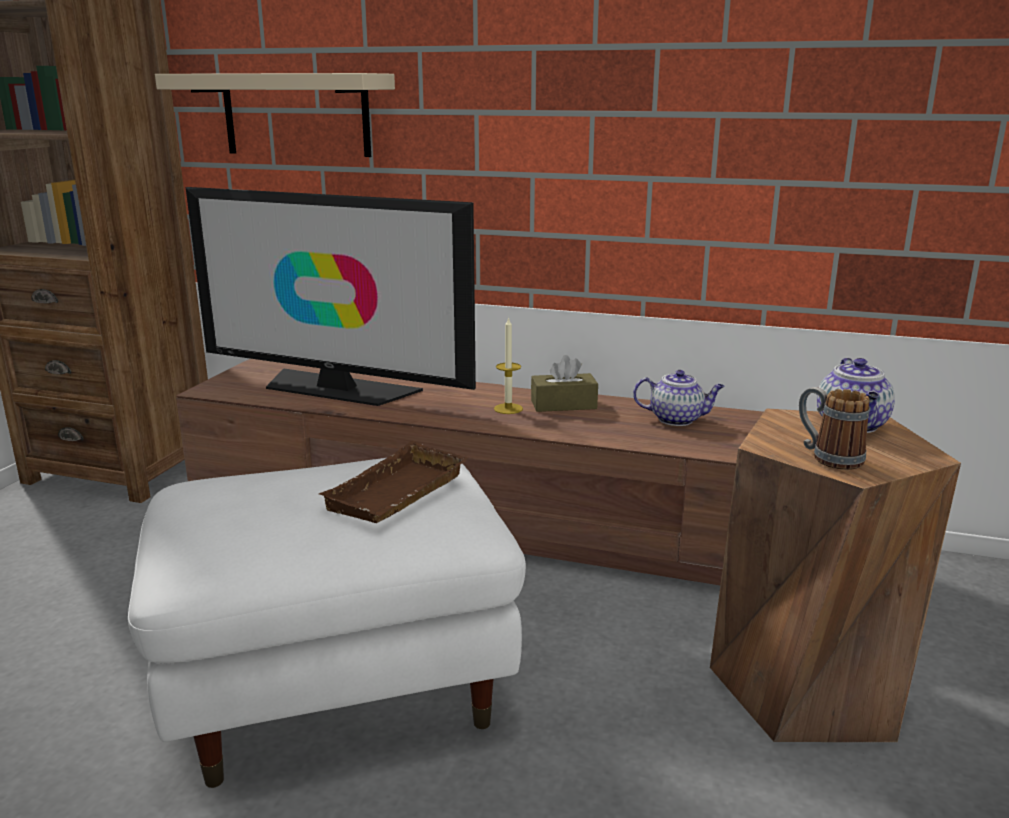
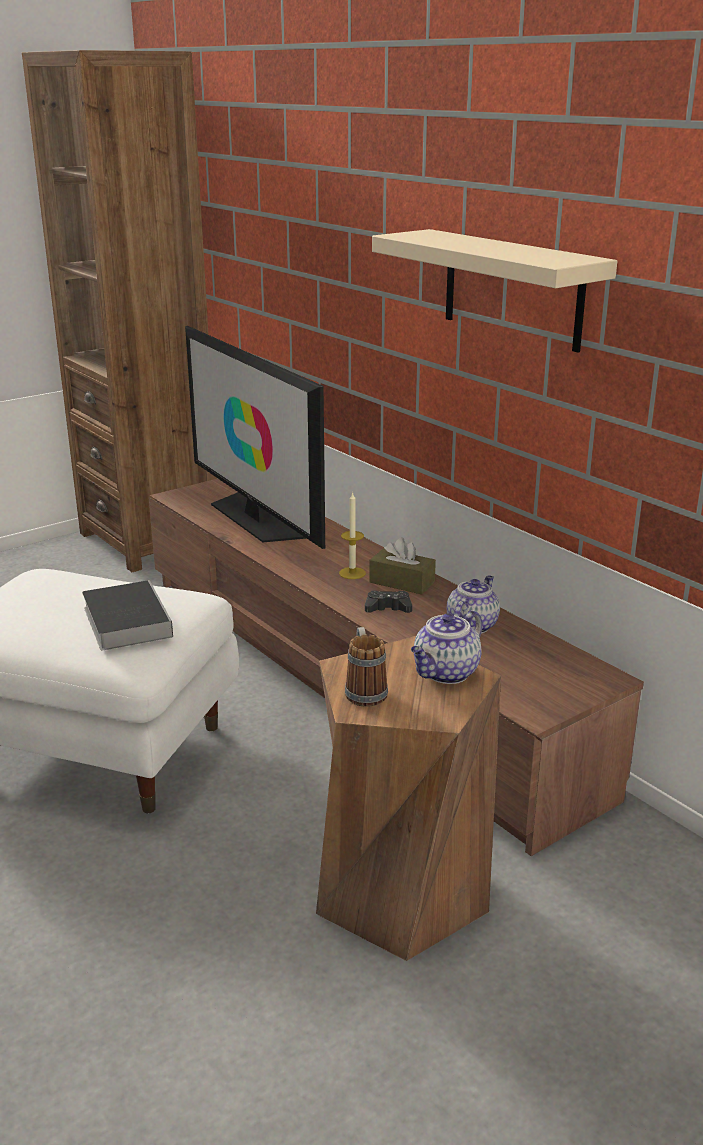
camera: 35 degrees right, 5 degrees up
beige shelf [155,73,395,157] -> beige shelf moved to [372,229,617,352]
brown tray [319,441,468,523] -> book [82,580,173,651]
teapot [633,370,725,426] -> teapot turned 105 degrees counterclockwise [447,575,500,634]
none -> black game controller [365,591,412,613]

